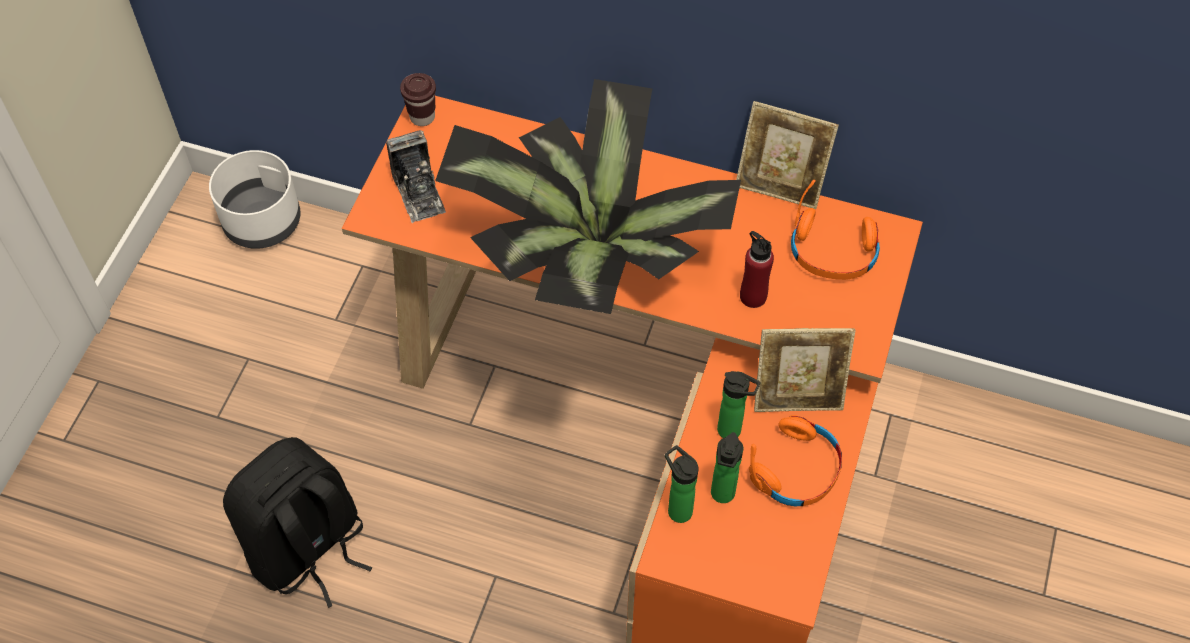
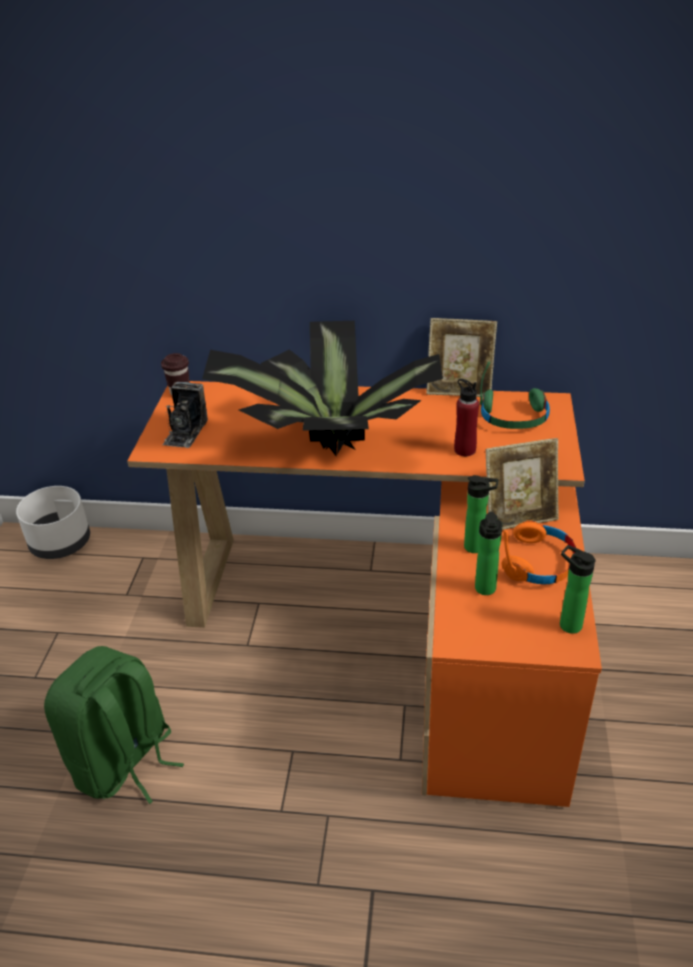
camera: 10 degrees left, 20 degrees down
black backpack [223,437,372,608] -> green backpack [44,646,184,804]
camera [386,130,446,223] -> camera turned 45 degrees clockwise [162,382,208,448]
bottle [665,445,698,523] -> bottle moved to [560,545,596,634]
orange headphones [791,180,880,280] -> green headphones [480,361,550,429]

